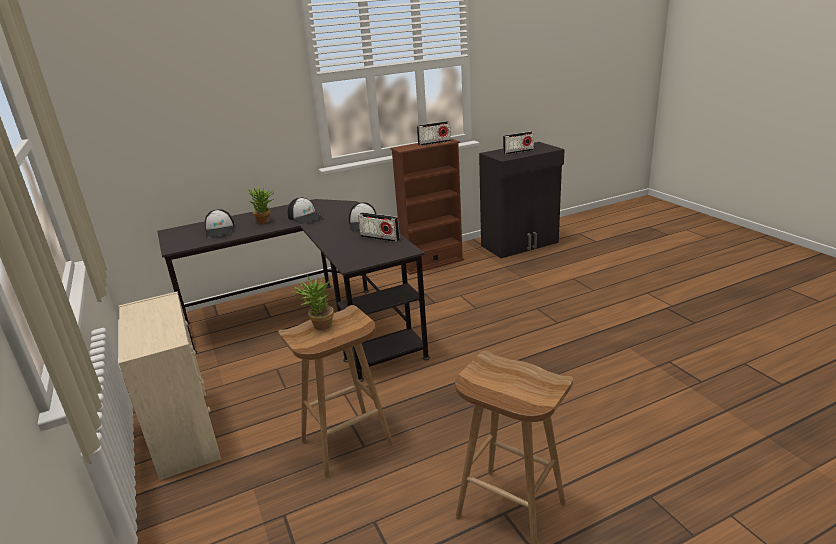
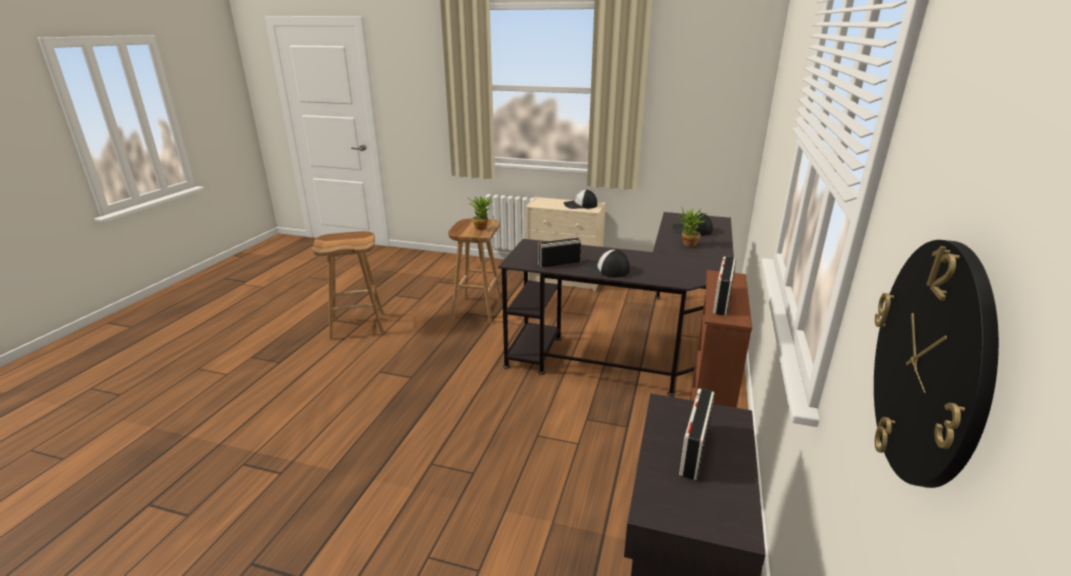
camera: 130 degrees right, 0 degrees up
cap [288,197,324,224] -> cap moved to [564,190,597,209]
none -> wall clock [874,240,999,488]

